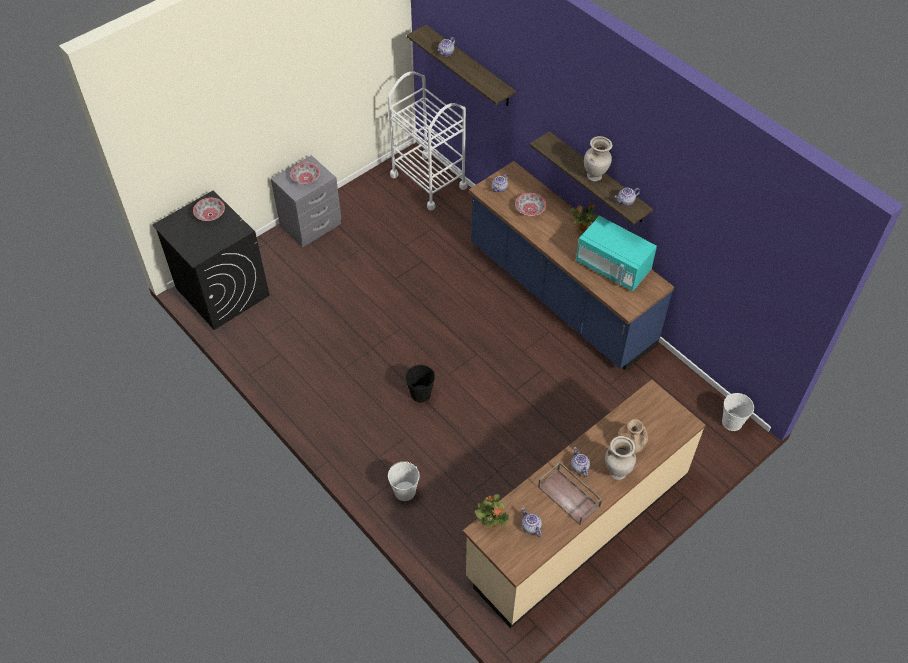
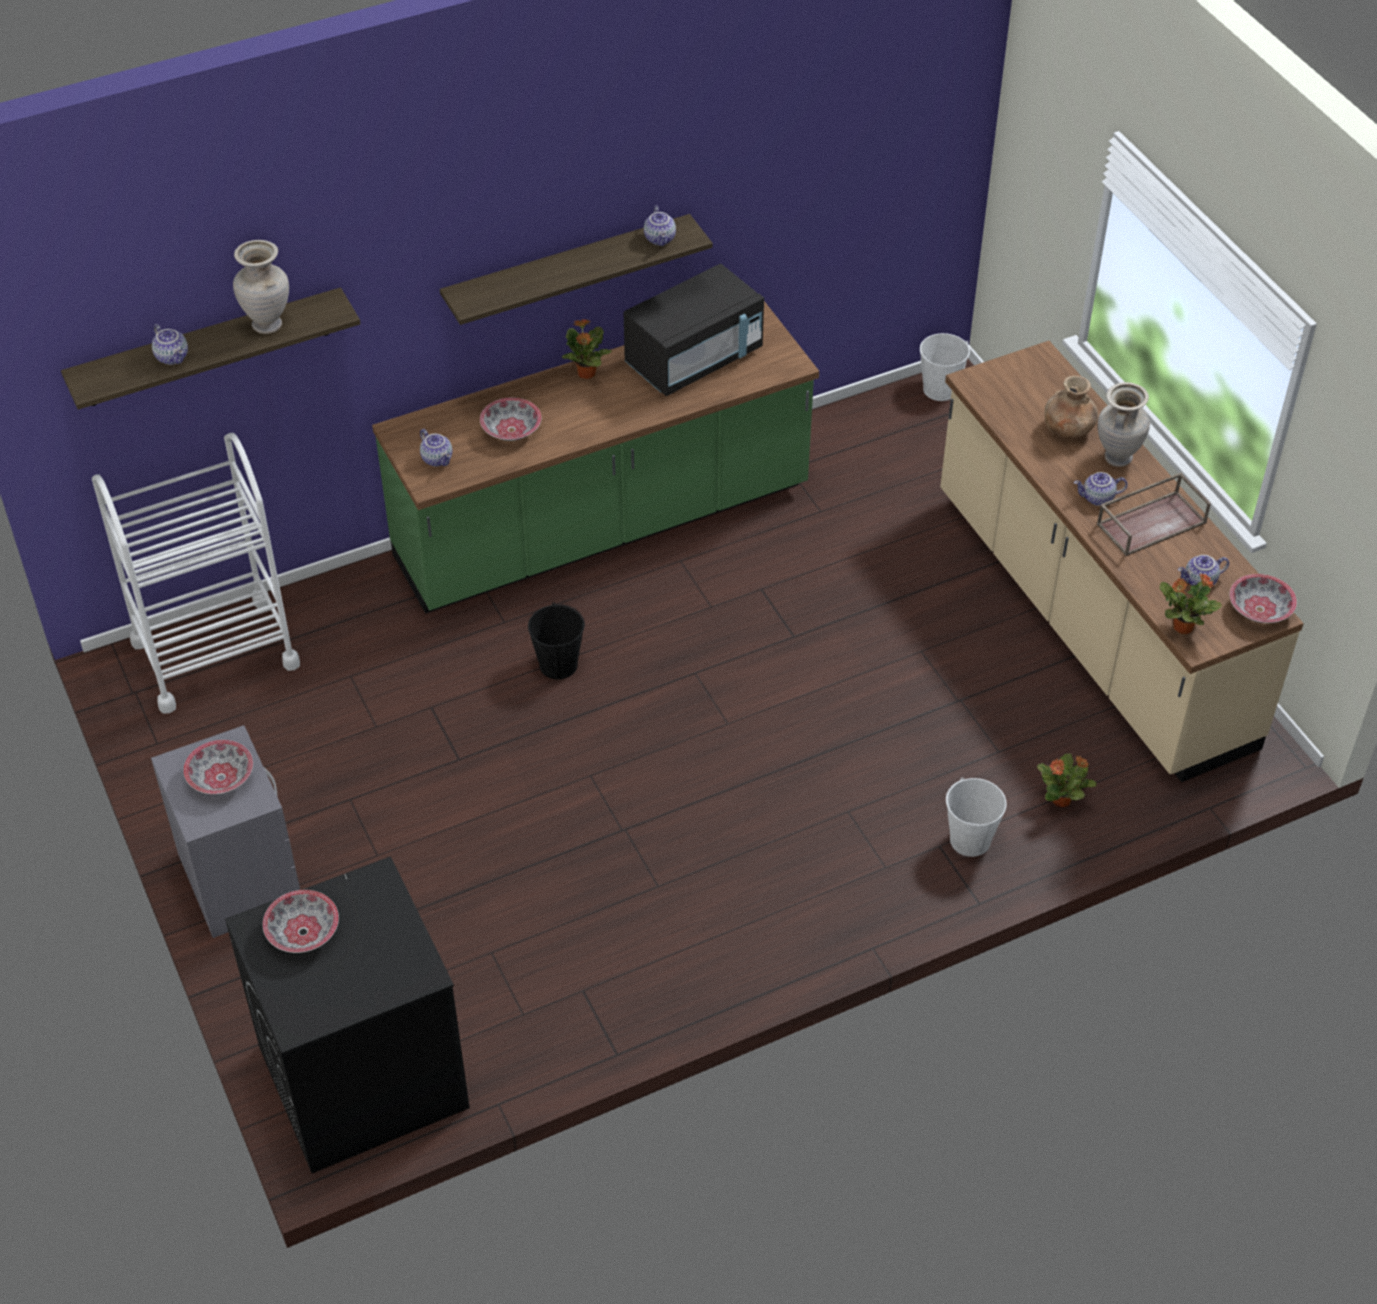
camera: 75 degrees left, 5 degrees down
black bucket [405,365,435,402] -> black bucket moved to [528,602,585,679]
blue counter [469,161,674,370] -> green counter [372,301,819,614]
turquoise microwave [576,216,657,291] -> black microwave [623,264,764,396]
beige vase [584,136,612,182] -> beige vase moved to [233,240,289,334]
none -> potted plant [1037,753,1096,807]
none -> bowl [1230,574,1297,623]

